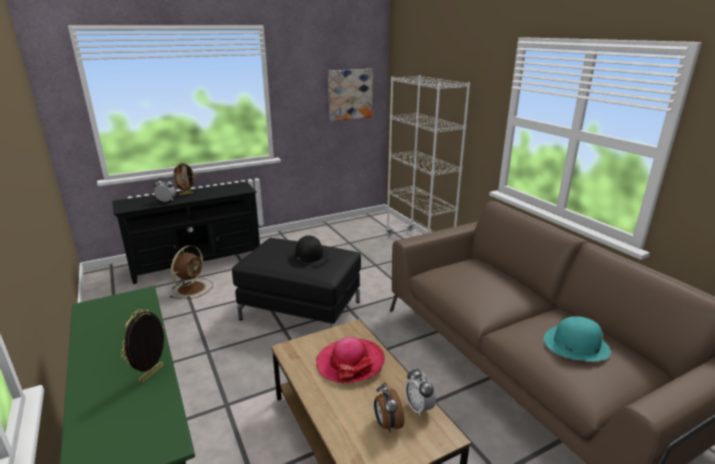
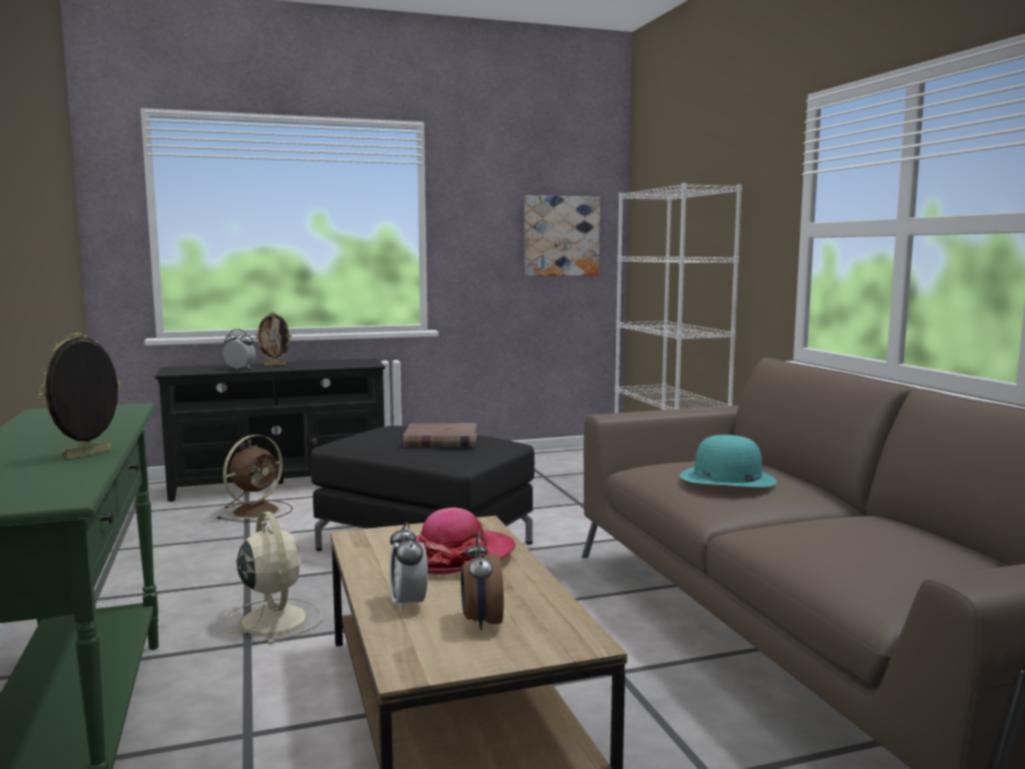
camera: 10 degrees right, 15 degrees down
black hat [289,236,330,267] -> brown book [403,424,477,447]
alarm clock [405,369,436,417] -> alarm clock moved to [390,522,428,612]
turquoise hat [544,316,611,361] -> turquoise hat moved to [680,435,777,487]
none -> beige fan [220,511,322,644]

